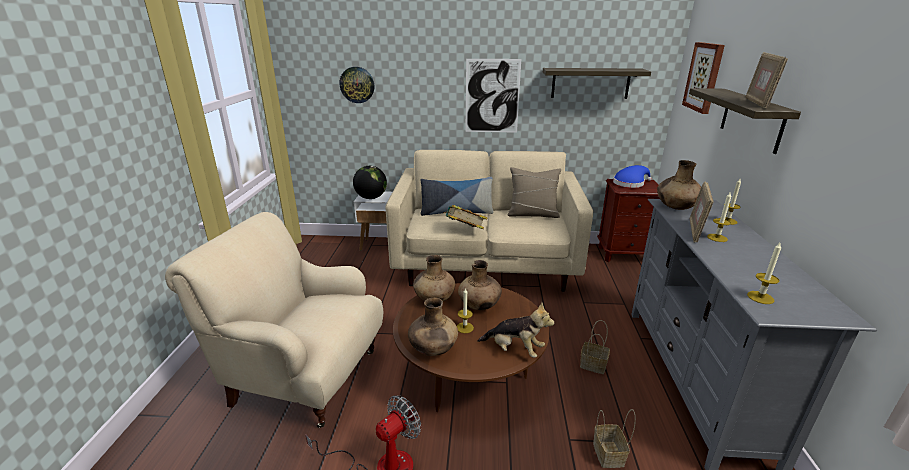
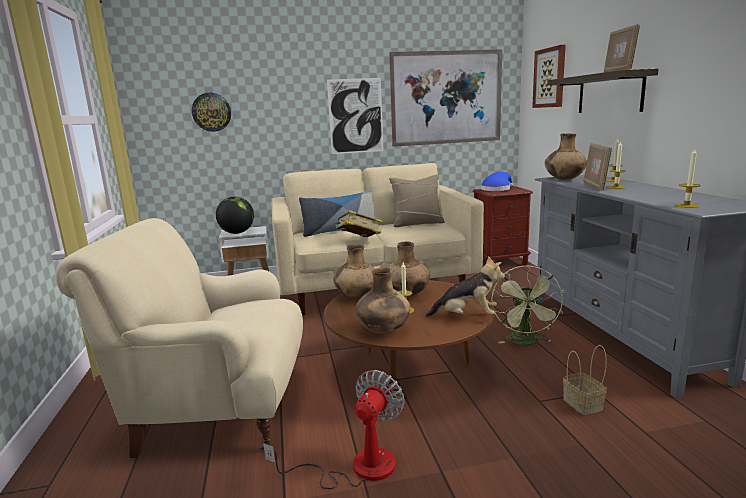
camera: 15 degrees left, 10 degrees down
shelf [543,68,651,99] -> picture [389,49,502,147]
basket [580,320,610,374] -> green fan [491,265,564,345]

